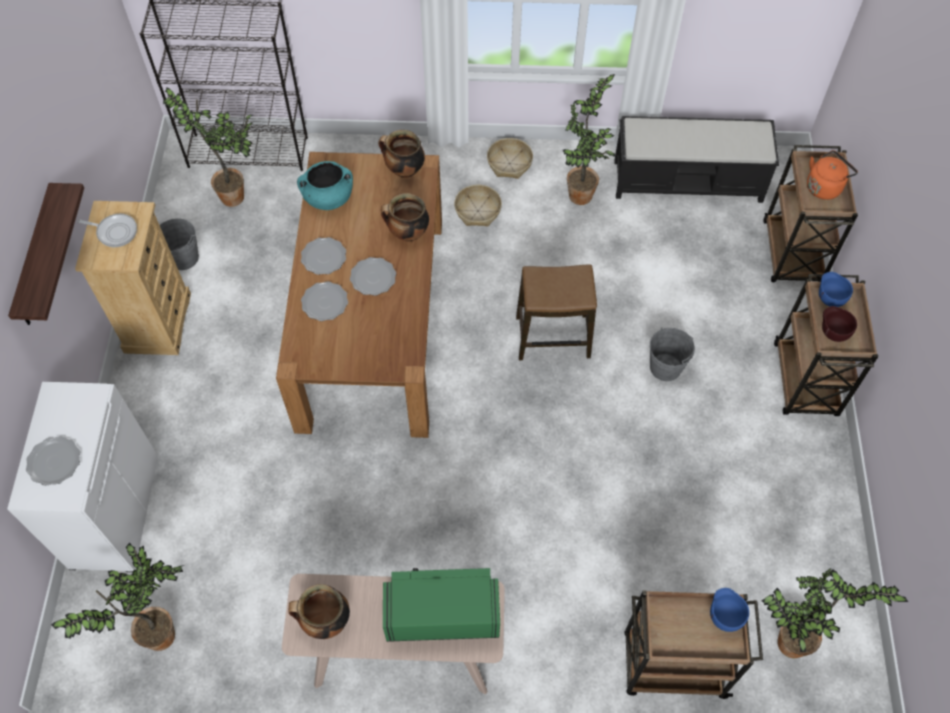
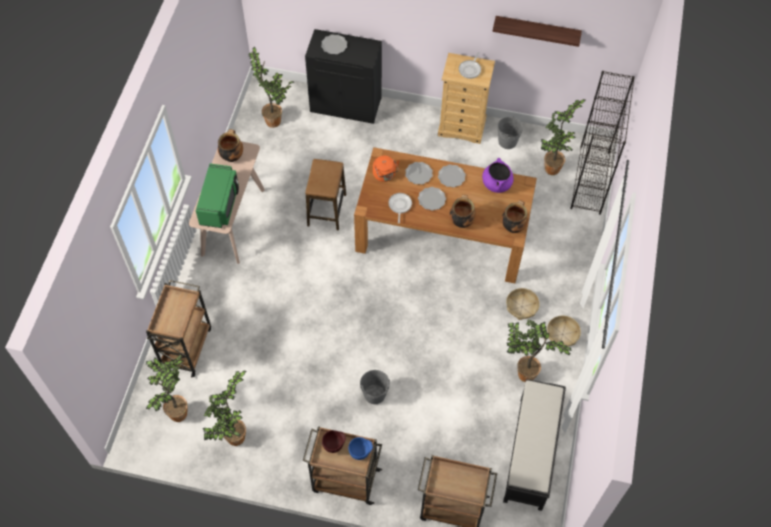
camera: 100 degrees right, 0 degrees up
white cabinet [7,382,158,572] -> black cabinet [305,29,382,124]
shelf [8,183,84,325] -> shelf moved to [492,16,582,47]
turquoise cooking pot [297,161,353,210] -> purple cooking pot [482,158,514,193]
stool [516,265,597,360] -> stool moved to [305,159,346,231]
blue bowl [710,588,749,632] -> none
orange kettle [807,150,858,200] -> orange kettle moved to [373,155,399,182]
none -> potted plant [203,371,246,446]
none -> frying pan [388,193,412,223]

